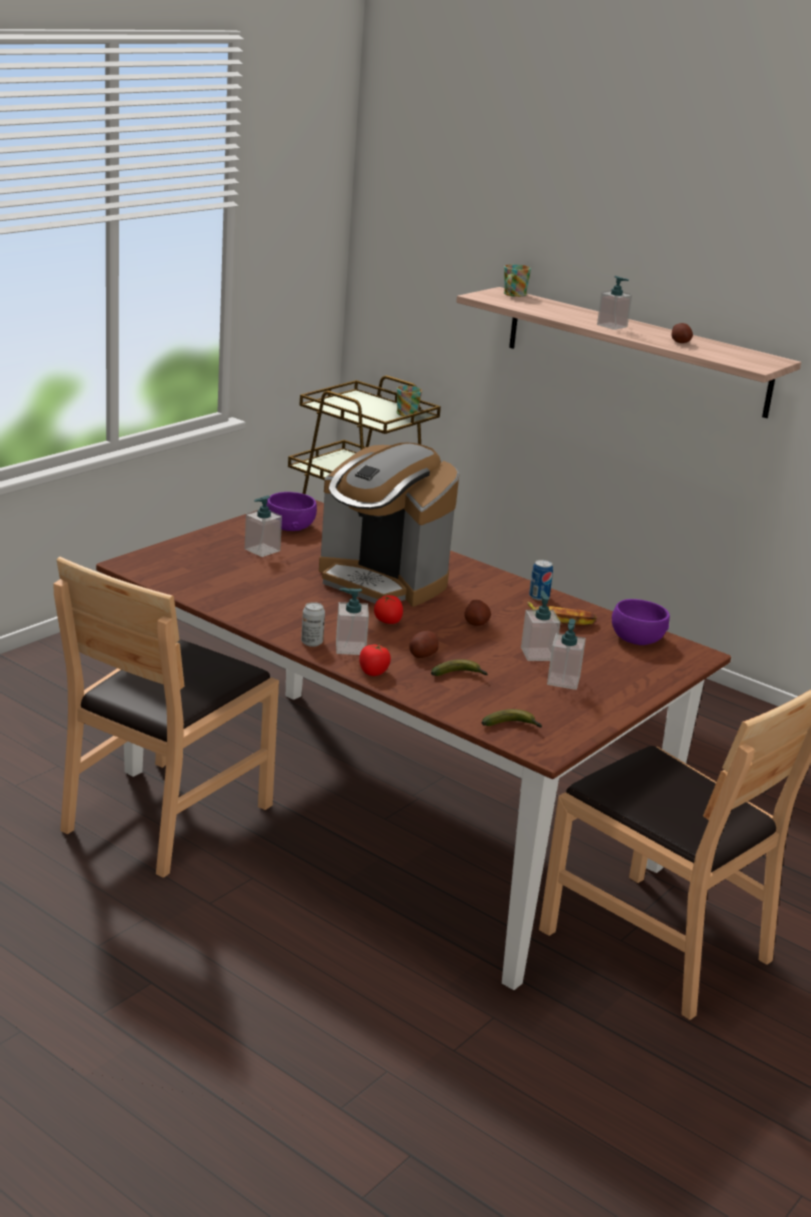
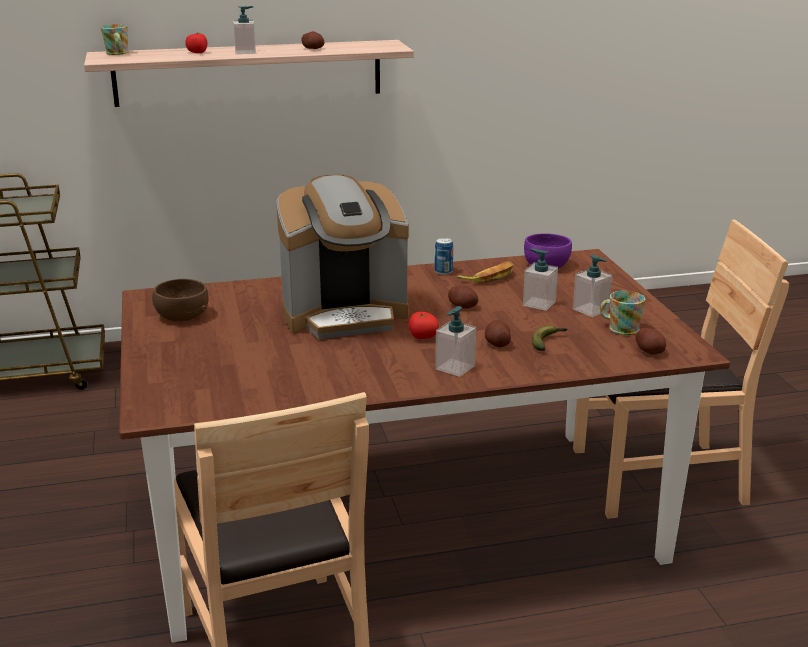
camera: 50 degrees left, 0 degrees up
soap dispenser [245,496,282,557] -> none
purple bowl [266,492,317,531] -> brown bowl [152,279,209,321]
can [301,602,325,647] -> none
tomato [359,644,391,676] -> tomato moved to [185,33,207,53]
mug [396,385,422,416] -> mug moved to [600,291,646,335]
banana [482,709,542,728] -> potato [636,328,666,354]

